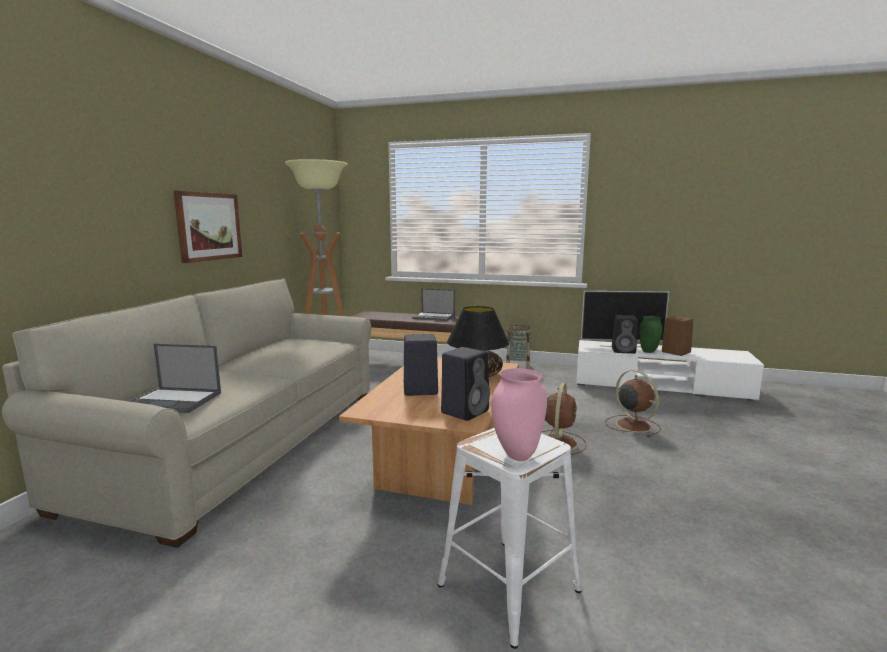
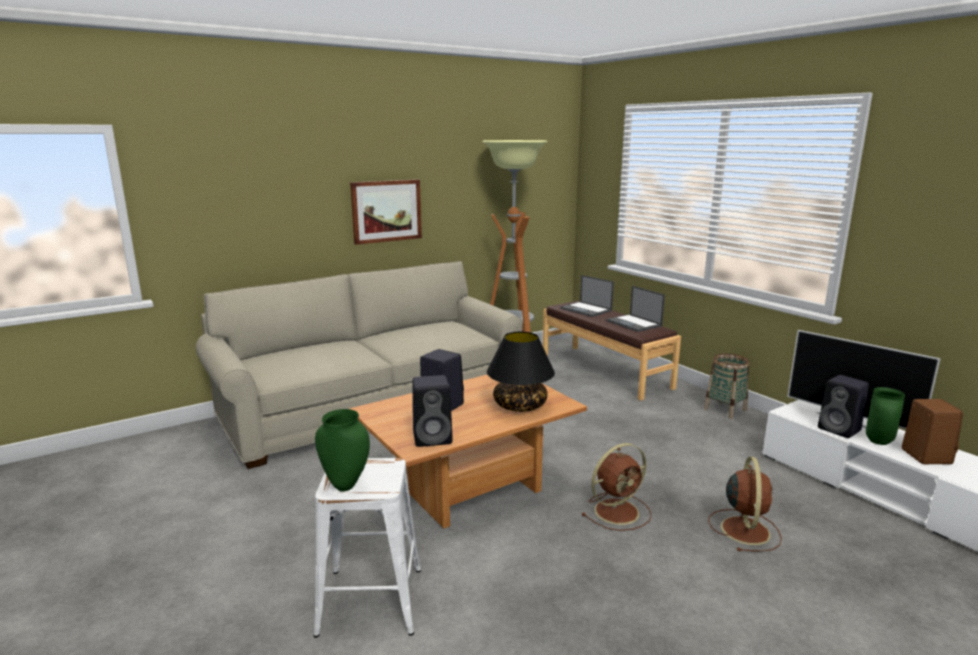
camera: 40 degrees right, 5 degrees up
laptop [131,343,221,413] -> laptop moved to [560,275,614,317]
pink vase [491,368,547,461] -> green vase [315,409,370,492]

